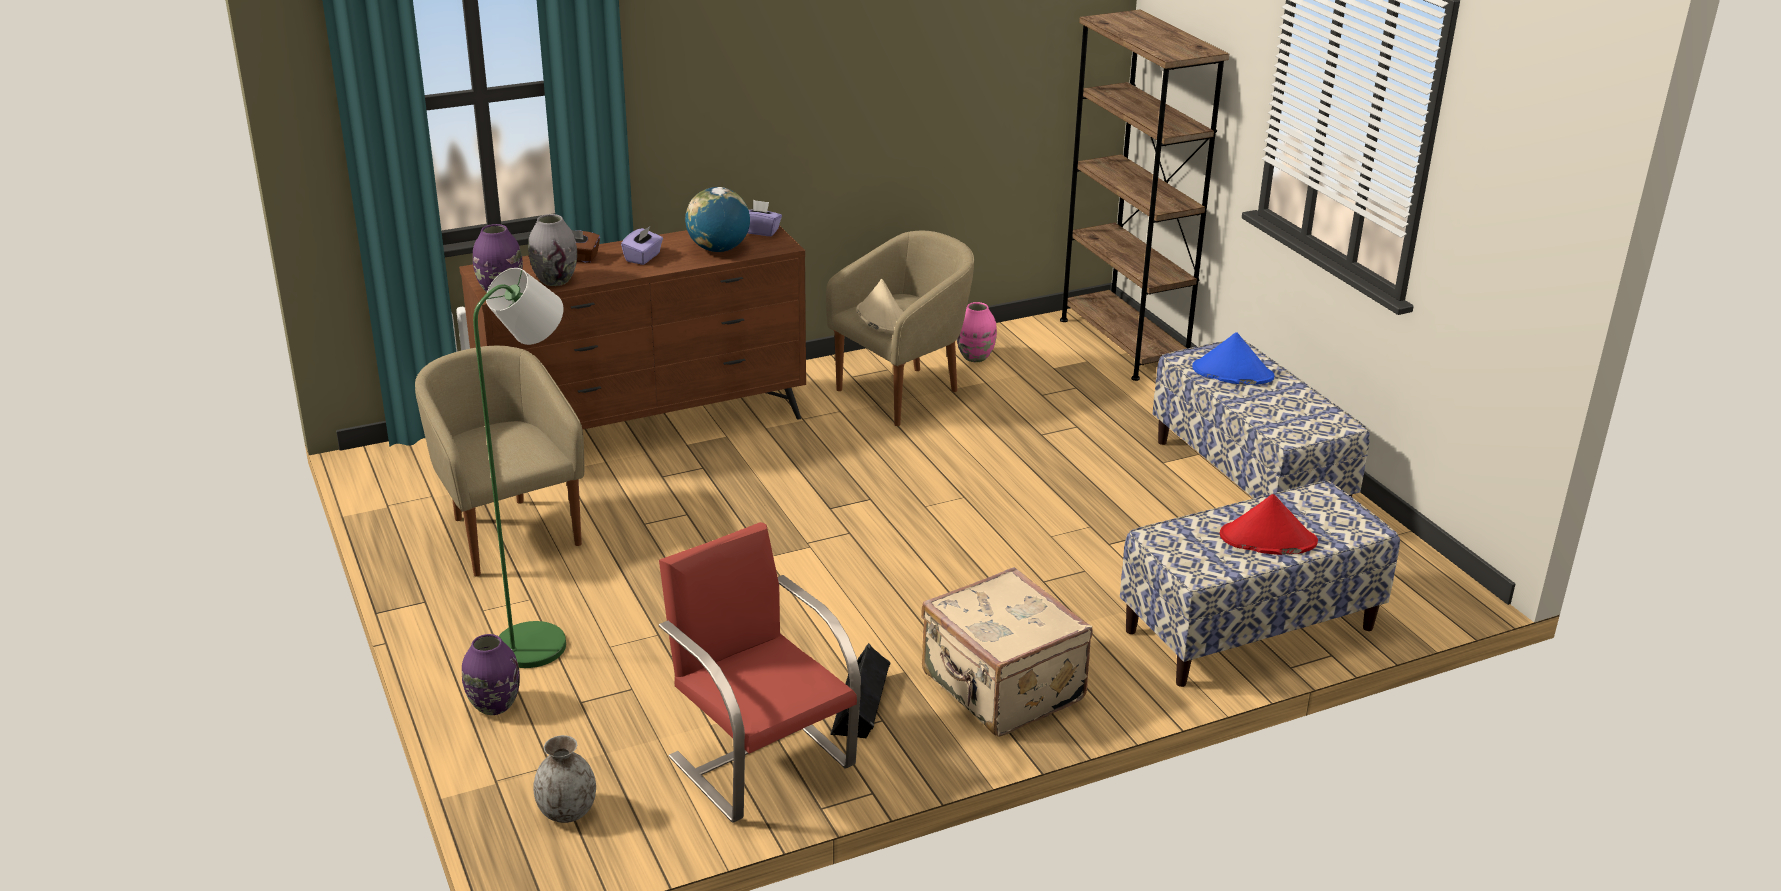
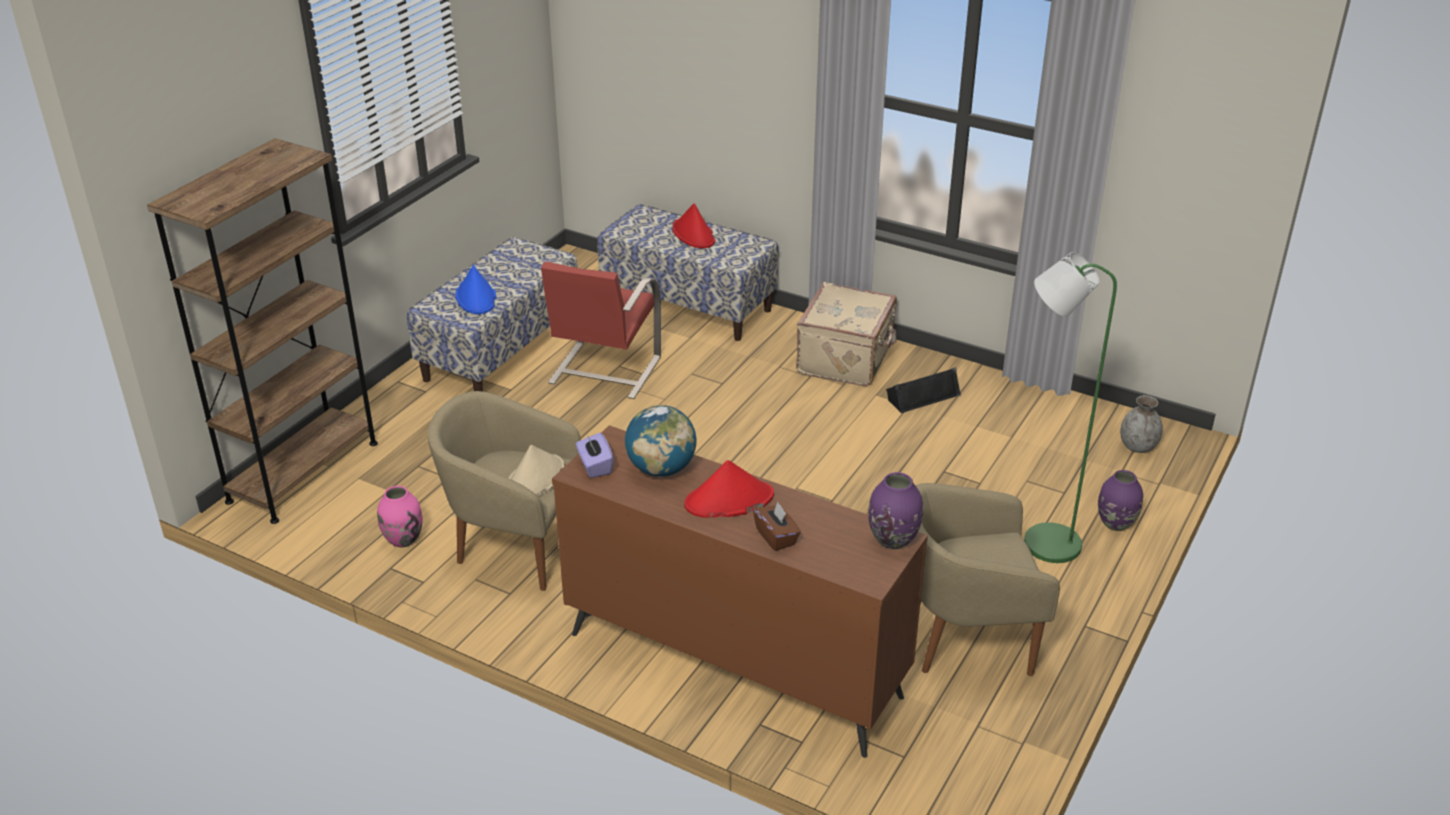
camera: 125 degrees left, 5 degrees up
beige armchair [415,346,584,577] -> beige armchair turned 60 degrees clockwise [915,483,1060,676]
grey vase [528,214,577,286] -> none
purple tissue box [621,226,663,265] -> red hat [684,460,774,518]
red chair [659,522,861,822] -> red chair moved to [540,262,661,399]

